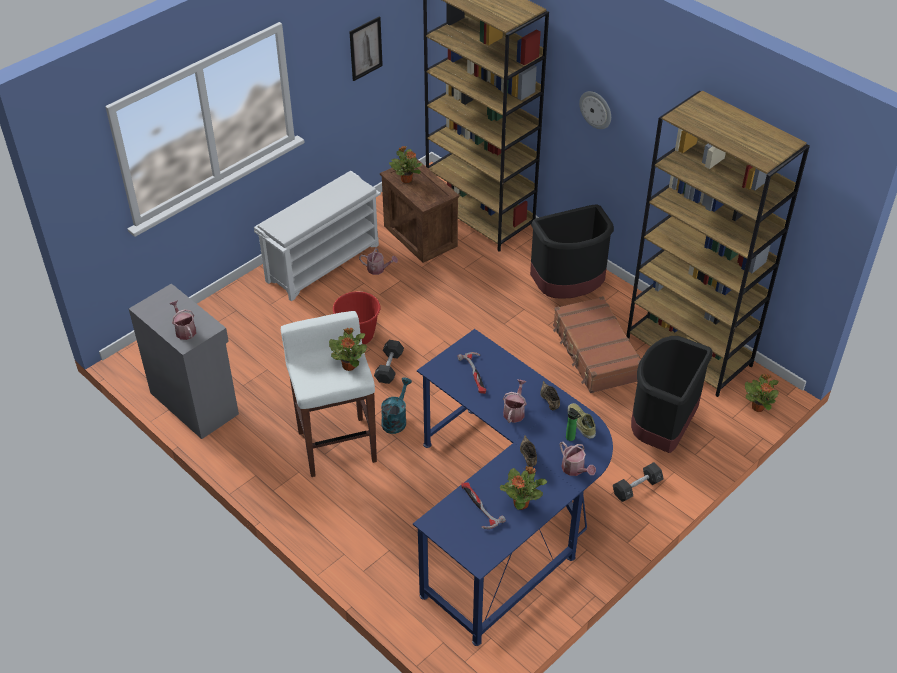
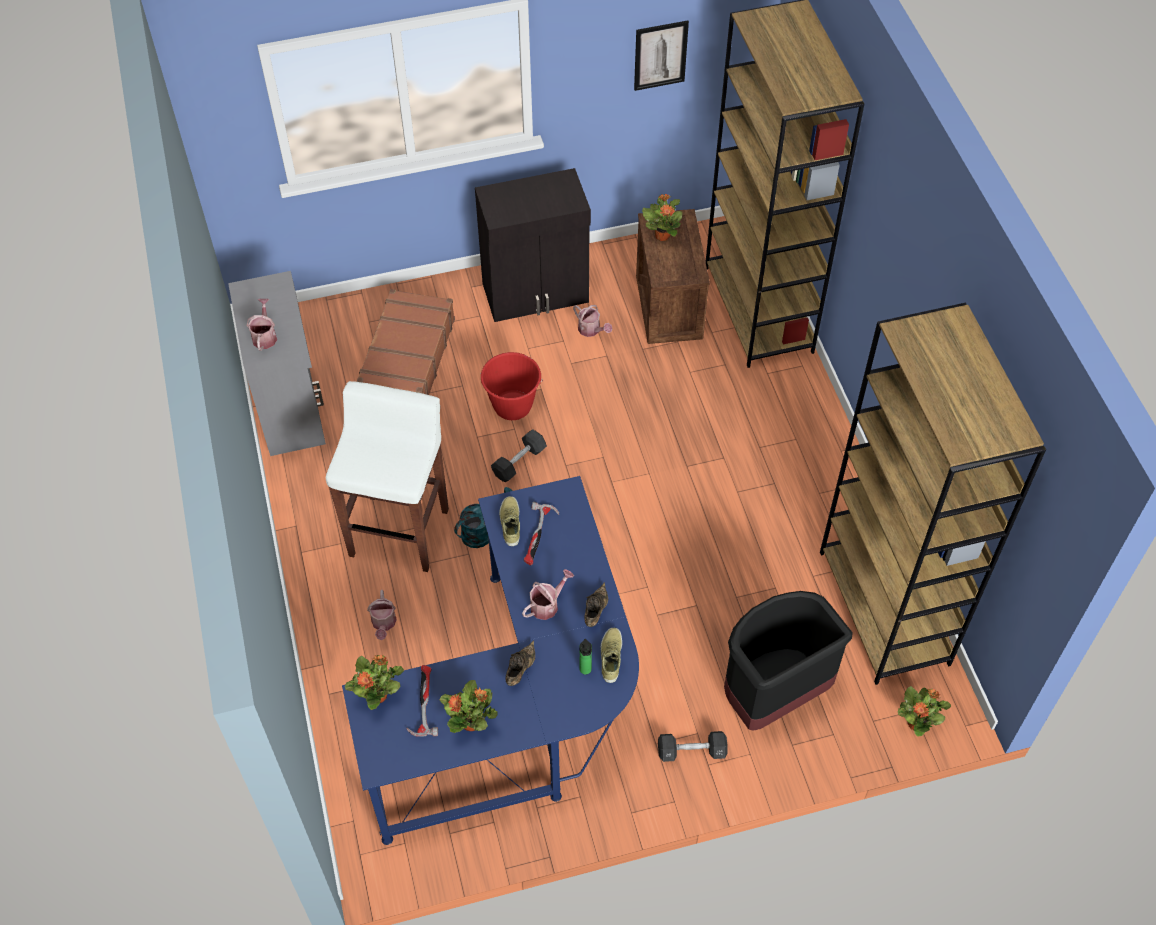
camera: 30 degrees right, 10 degrees up
white shoe rack [254,171,381,301] -> black cabinet [475,168,591,322]
potted plant [329,328,367,371] -> potted plant moved to [345,655,404,710]
black trash can [530,204,614,299] -> none
brown suitcase [553,296,641,393] -> brown suitcase moved to [357,289,455,395]
watering can [560,442,596,476] -> watering can moved to [367,590,397,640]
wall clock [579,91,611,129] -> none
none -> beige shoe [499,496,520,546]

